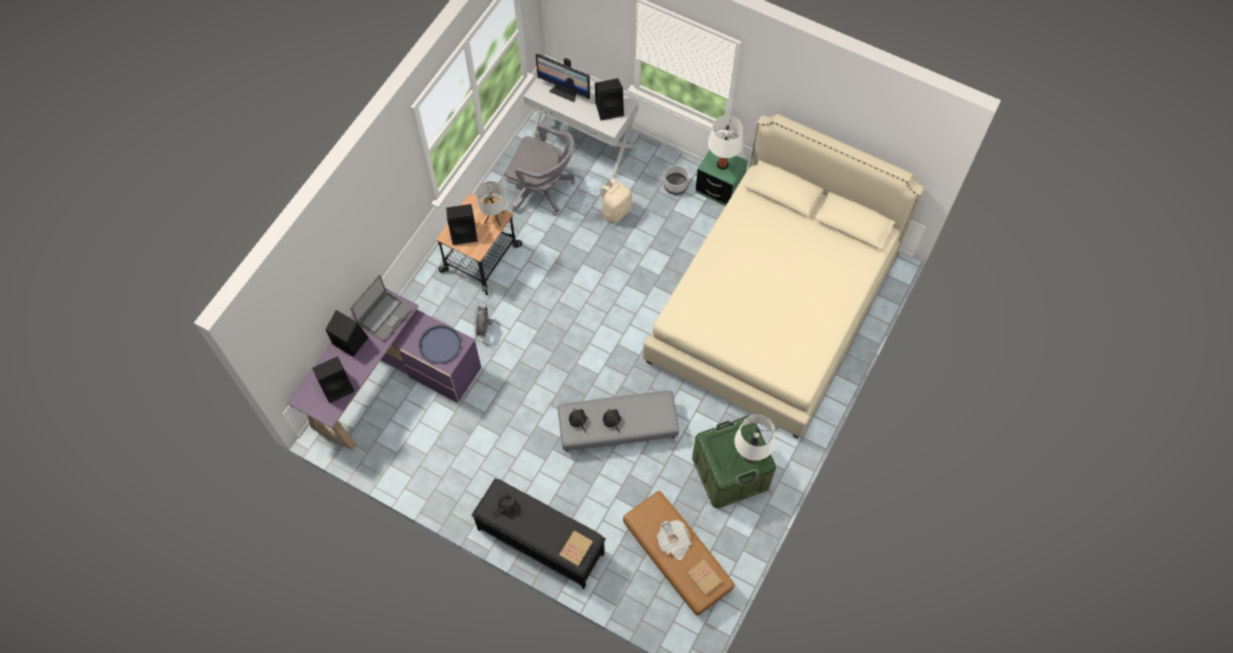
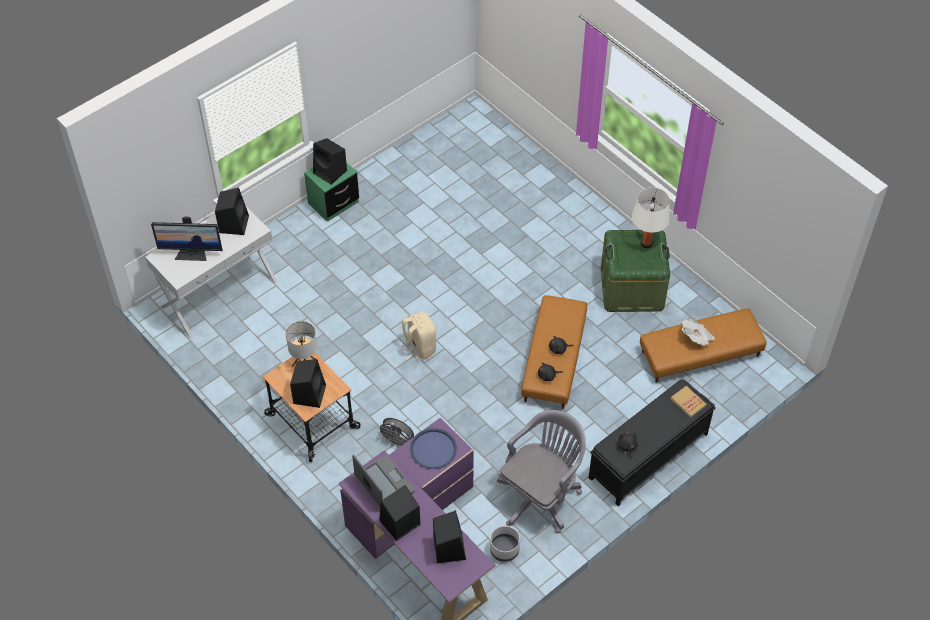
camera: 70 degrees left, 10 degrees down
grey office chair [504,124,576,216] -> grey office chair moved to [497,410,586,533]
monitor [536,54,590,102] -> monitor turned 45 degrees clockwise [151,217,223,261]
grey ottoman [558,391,679,452] -> brown ottoman [521,295,587,409]
beige backpack [598,178,632,223] -> beige backpack moved to [399,312,436,360]
beige bed [643,114,924,438] -> none
grey planter [664,165,689,195] -> grey planter moved to [490,526,520,562]
book [687,560,722,596] -> none
white table lamp [708,116,743,170] -> black speaker [313,138,347,185]

